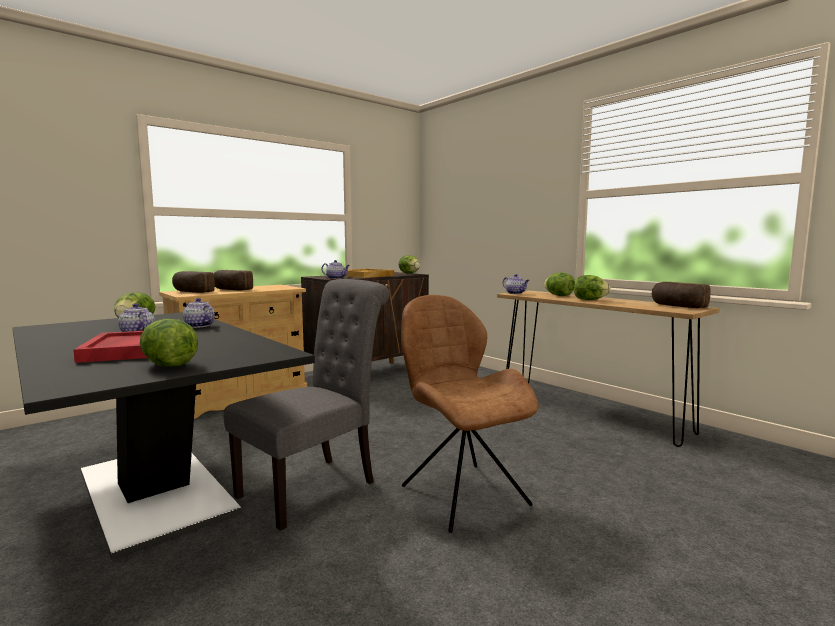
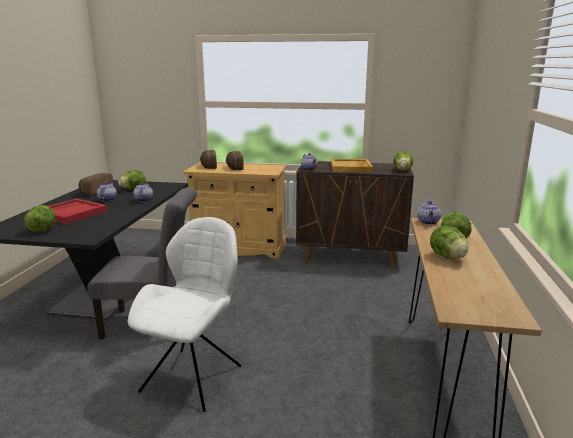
camera: 50 degrees right, 10 degrees up
brown chair [401,295,539,533] -> white chair [128,217,242,412]
bread [652,282,711,308] -> bread moved to [79,173,114,196]

